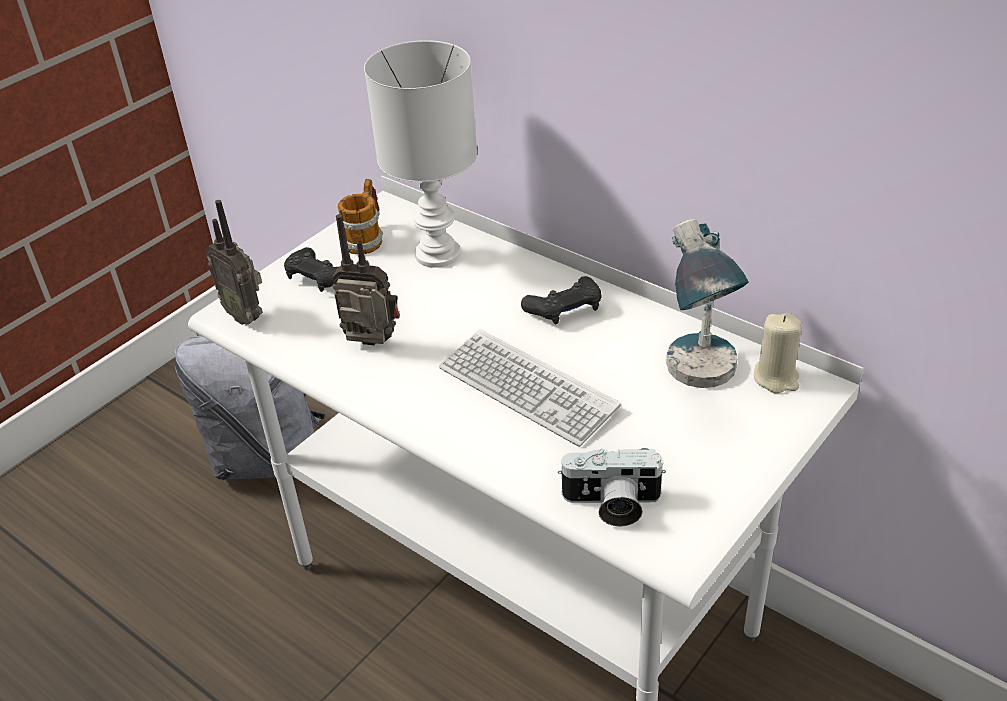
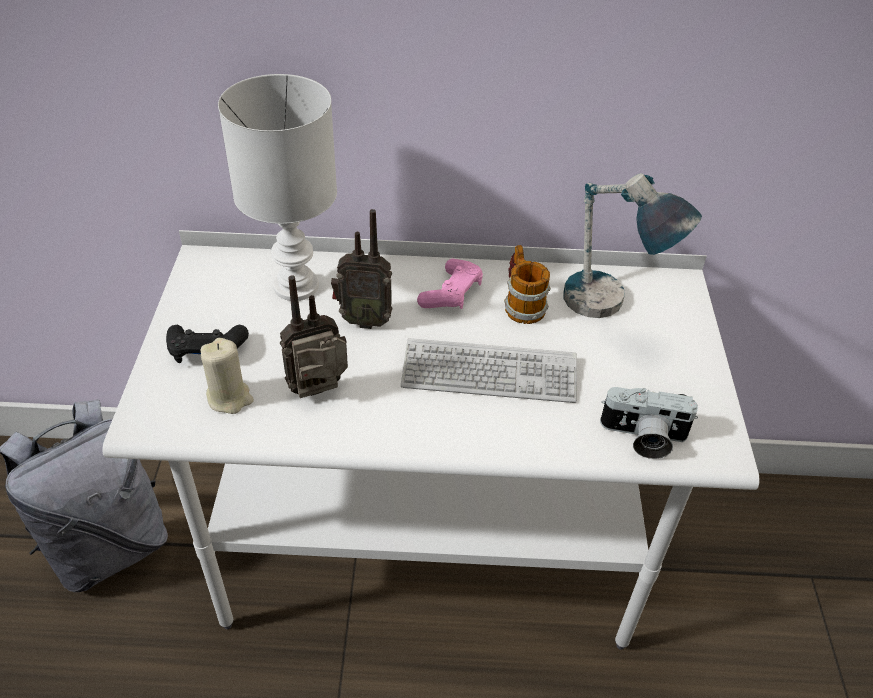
camera: 40 degrees left, 5 degrees up
radio [205,200,263,325] -> radio moved to [331,209,392,329]
mug [338,179,383,254] -> mug moved to [504,245,551,324]
black game controller [521,276,602,324] -> pink game controller [417,259,483,309]
camera [558,448,666,527] -> camera turned 45 degrees clockwise [600,387,698,459]
beige candle [754,313,802,394] -> beige candle moved to [201,338,254,414]

